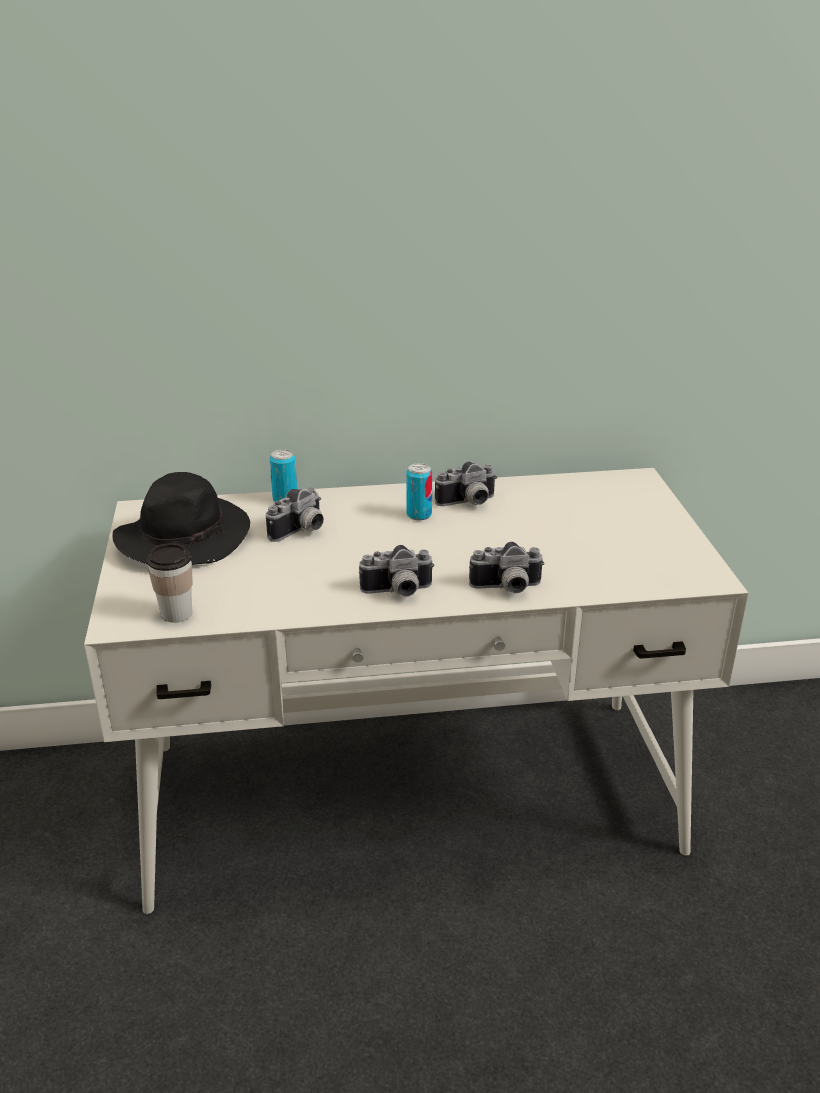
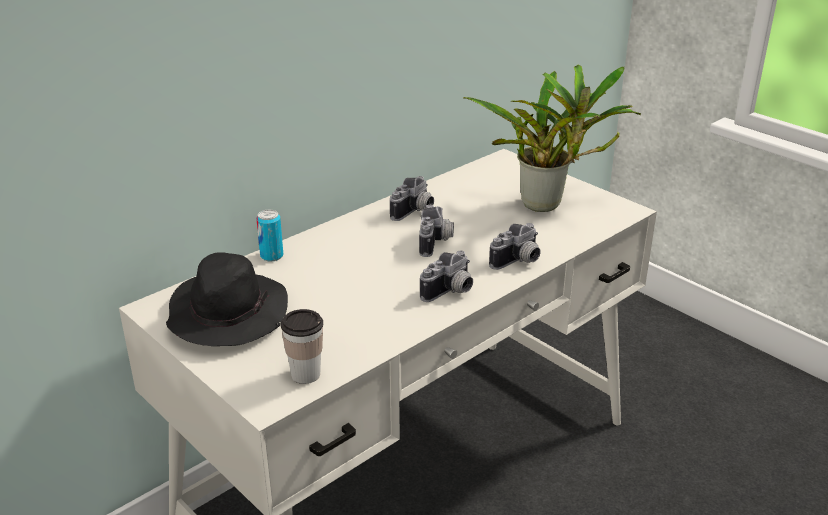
camera: 35 degrees left, 0 degrees up
camera [266,487,324,542] -> camera moved to [419,205,454,257]
can [406,463,432,520] -> none
none -> potted plant [463,64,641,212]

